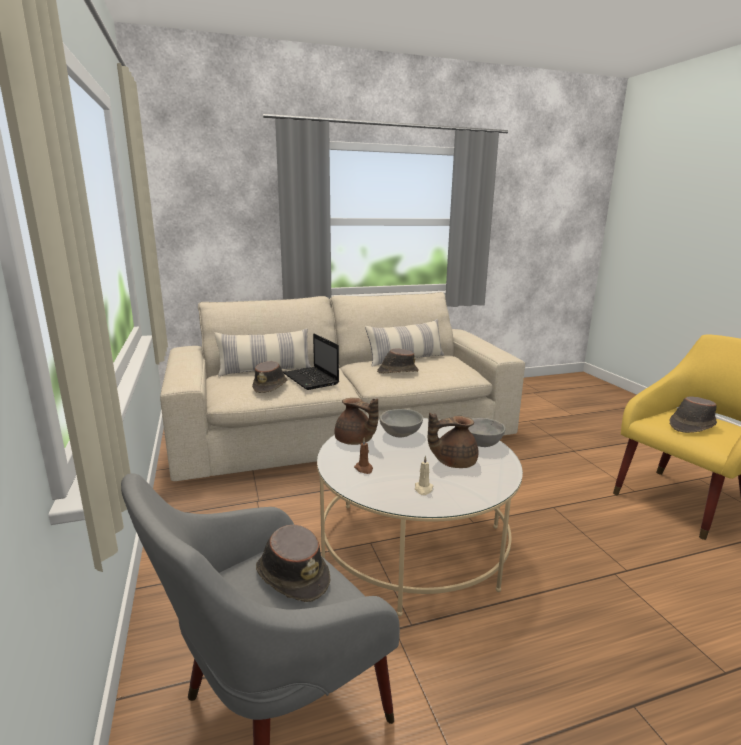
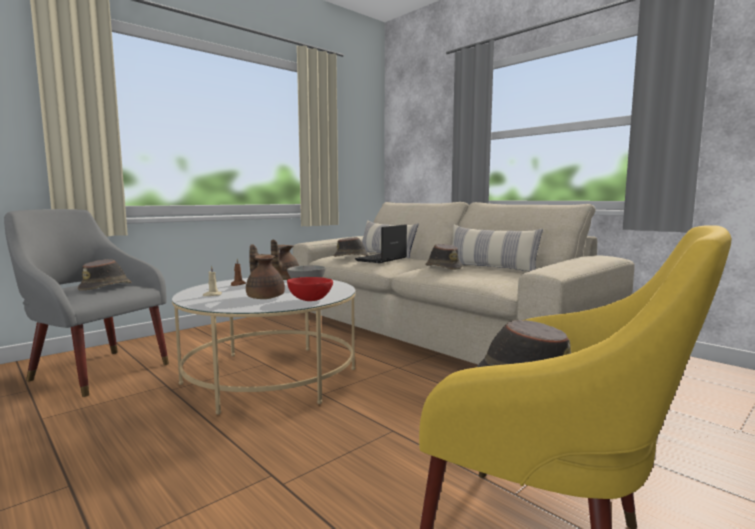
camera: 65 degrees right, 10 degrees down
grey bowl [468,418,506,447] -> red bowl [287,277,333,301]

